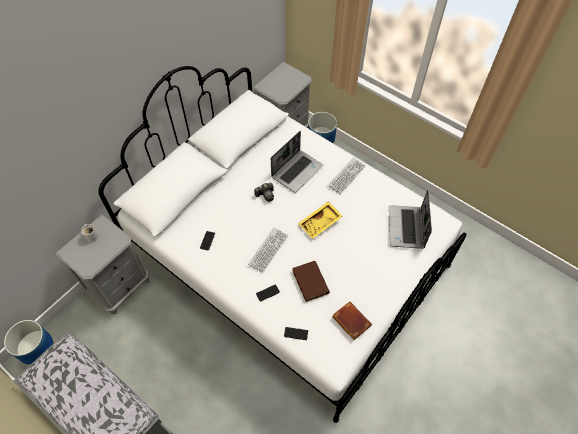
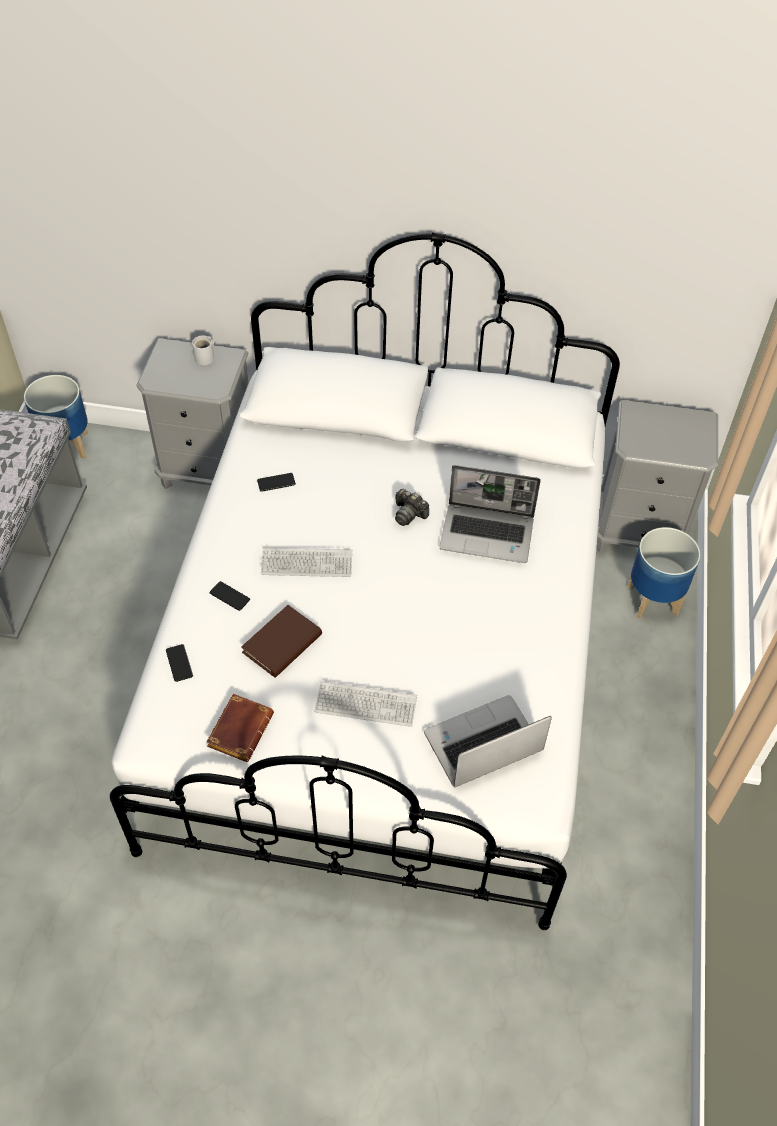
camera: 60 degrees right, 5 degrees down
yellow tray [298,202,343,239] -> none
keyboard [327,157,366,195] -> keyboard moved to [315,681,417,727]

